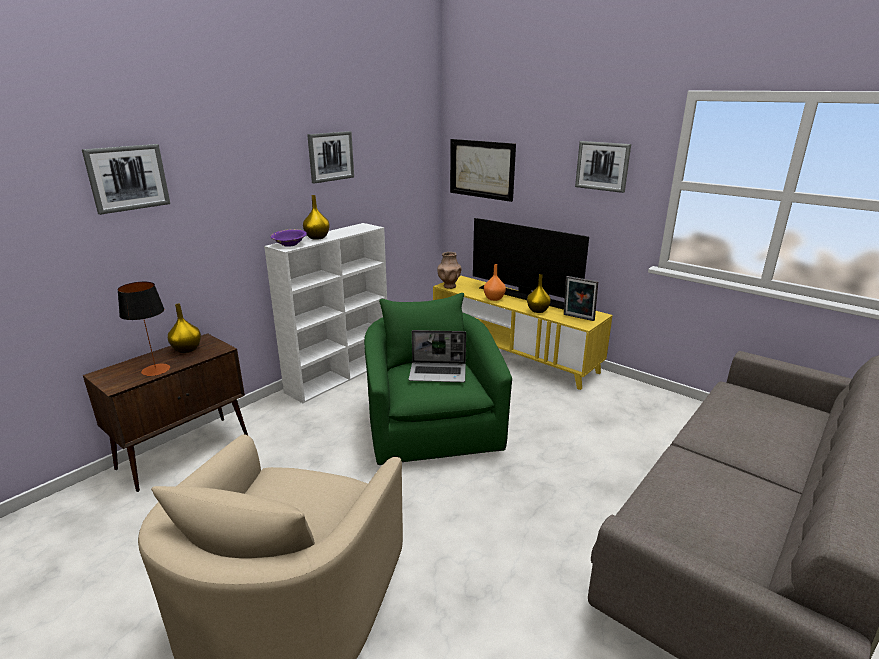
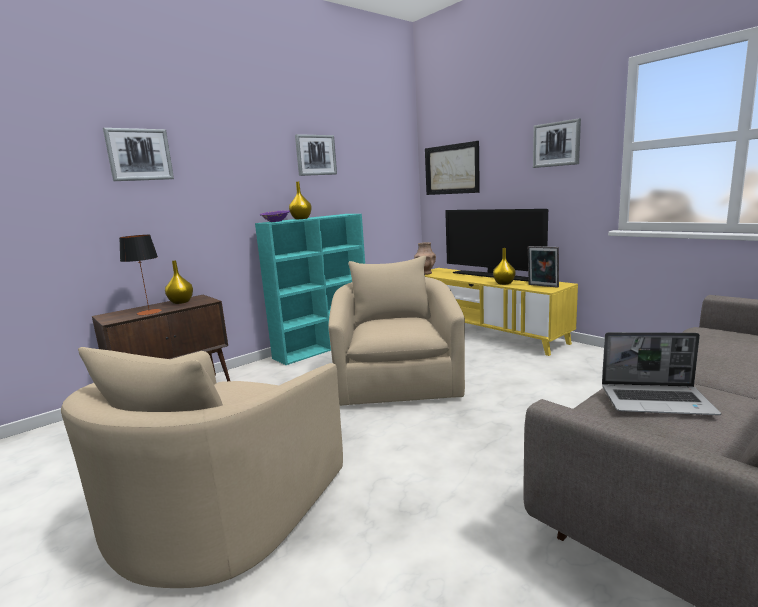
camera: 10 degrees right, 10 degrees down
white bookcase [264,223,387,403] -> turquoise bookcase [255,214,365,365]
green armchair [364,293,512,465] -> beige armchair [328,256,465,406]
laptop [408,330,466,382] -> laptop moved to [602,332,721,415]
orange vase [484,264,506,301] -> none

